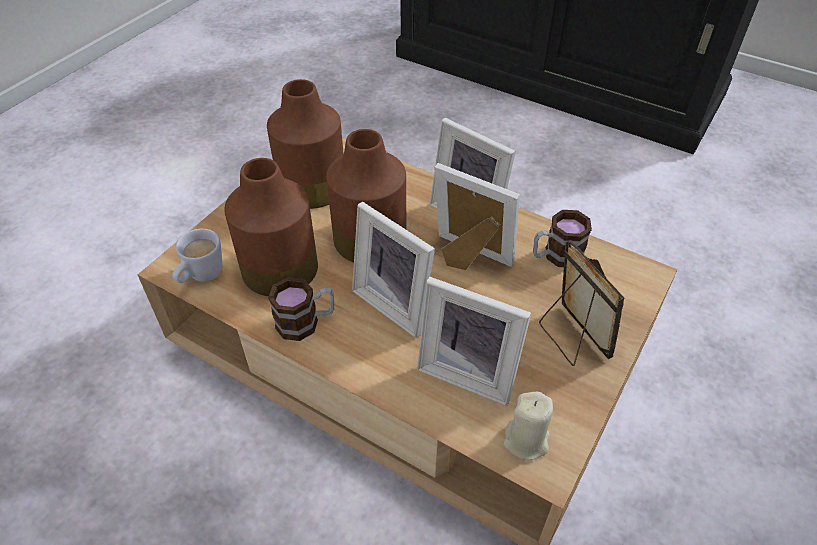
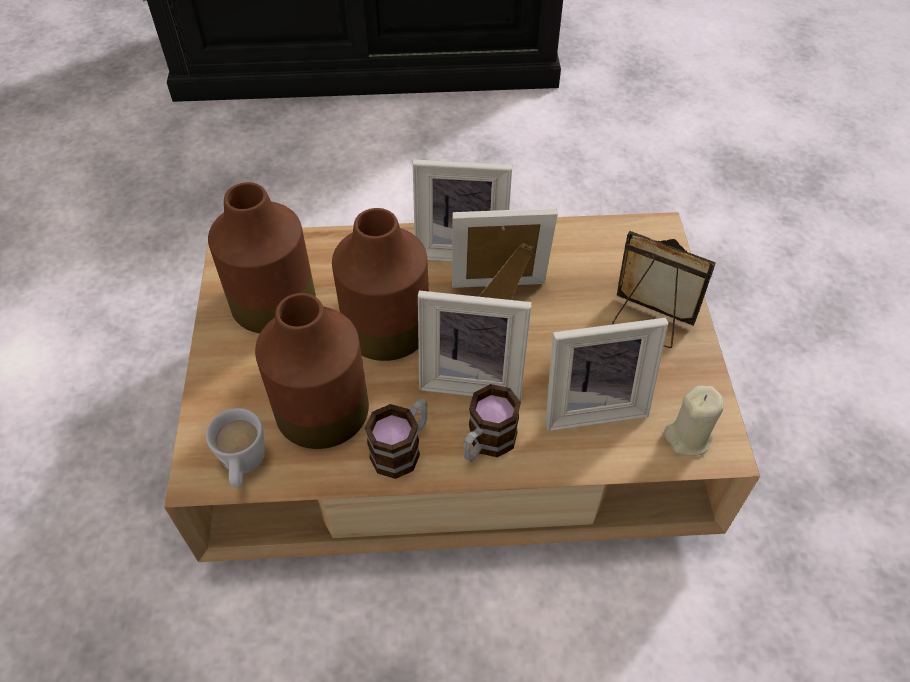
camera: 35 degrees left, 5 degrees up
mug [533,210,592,267] -> mug moved to [463,384,521,462]

